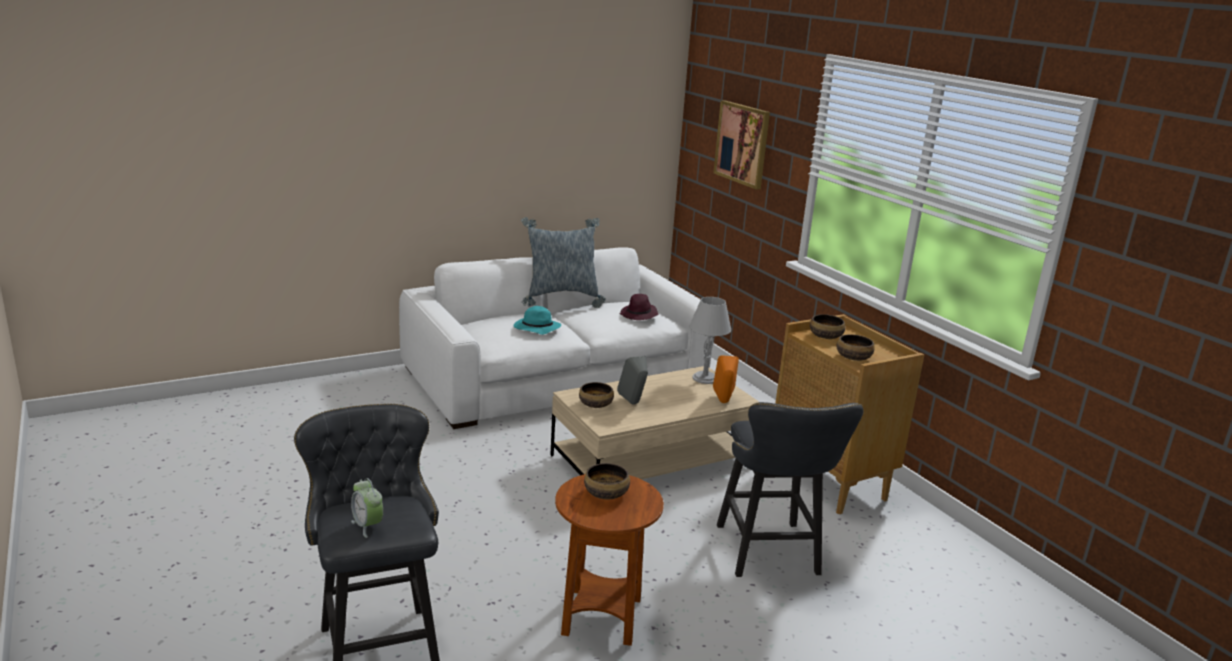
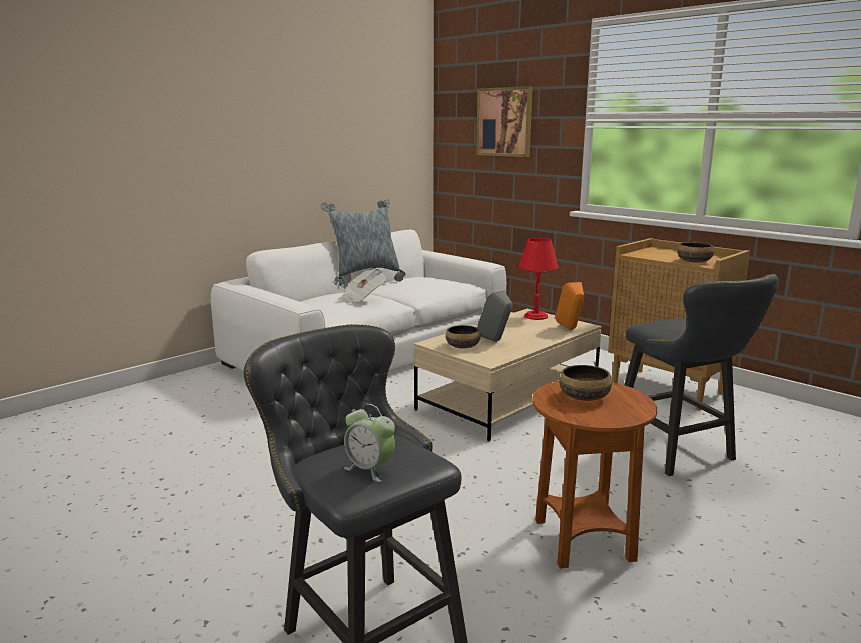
camera: 15 degrees left, 5 degrees down
turquoise hat [514,306,561,335] -> newspaper [337,268,386,303]
purple hat [620,294,659,320] -> none
grey table lamp [689,297,731,384] -> red table lamp [519,238,558,320]
bowl [810,314,845,339] -> none

